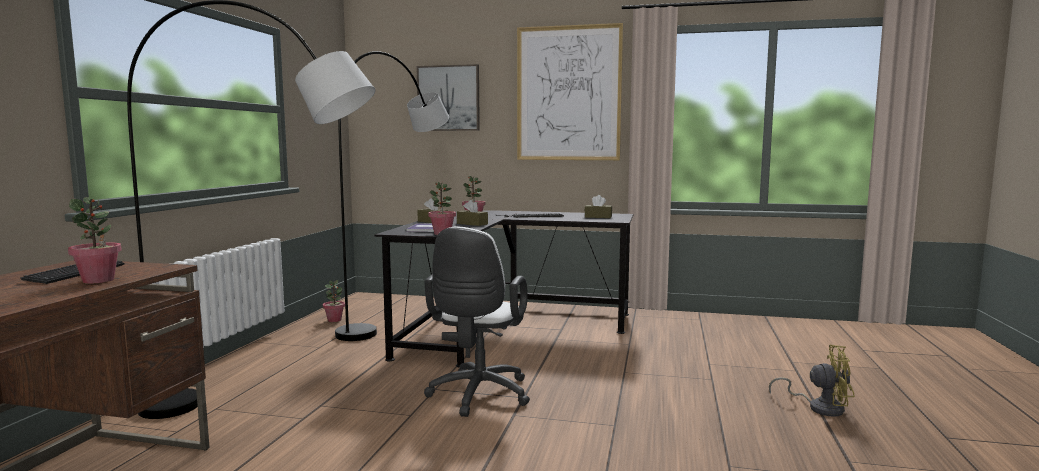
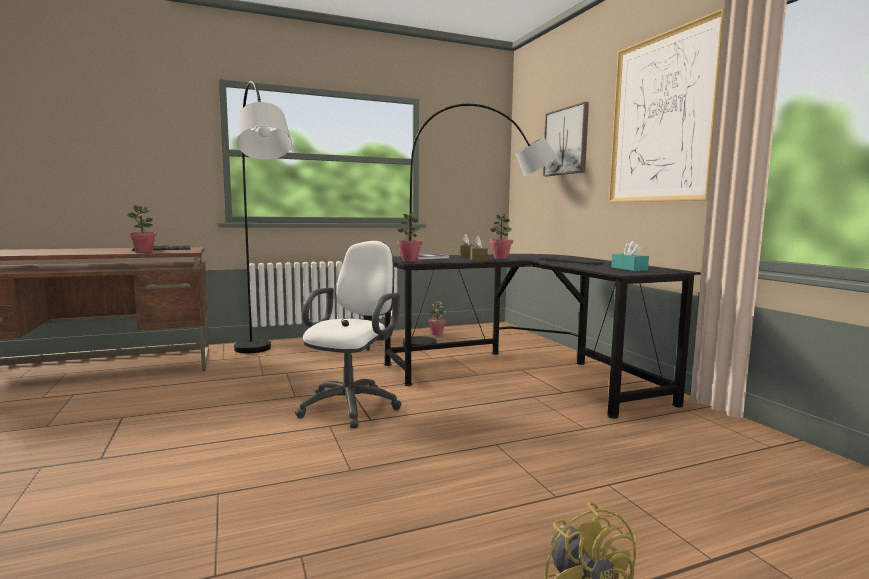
camera: 55 degrees right, 0 degrees up
white office chair [424,226,530,417] -> white office chair turned 135 degrees clockwise [295,241,402,428]
brown tissue box [585,195,612,218] -> turquoise tissue box [611,241,649,271]

